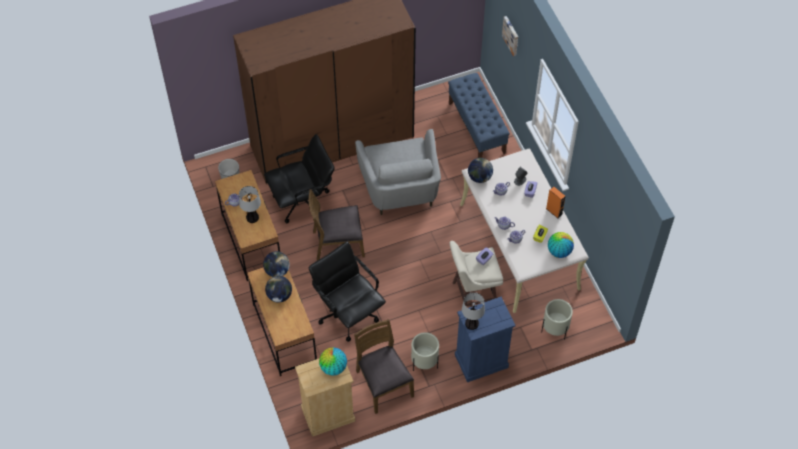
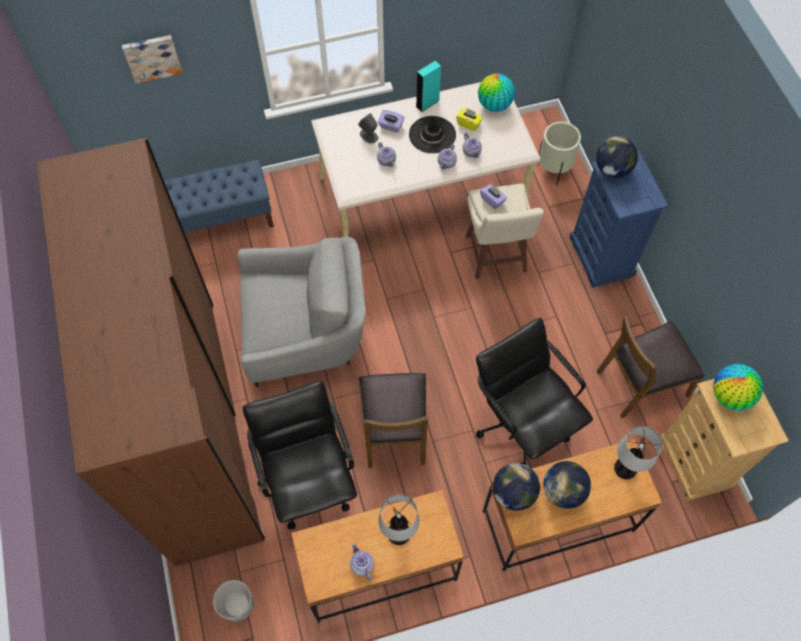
camera: 85 degrees left, 5 degrees up
black office chair [309,241,386,342] -> black office chair turned 90 degrees clockwise [476,318,593,465]
beige planter [411,332,439,371] -> none
table lamp [462,292,485,330] -> table lamp moved to [614,426,663,479]
globe [468,158,493,183] -> globe moved to [596,136,638,178]
orange speaker [546,186,566,218] -> turquoise speaker [416,61,441,112]
none -> black hat [409,116,456,153]

